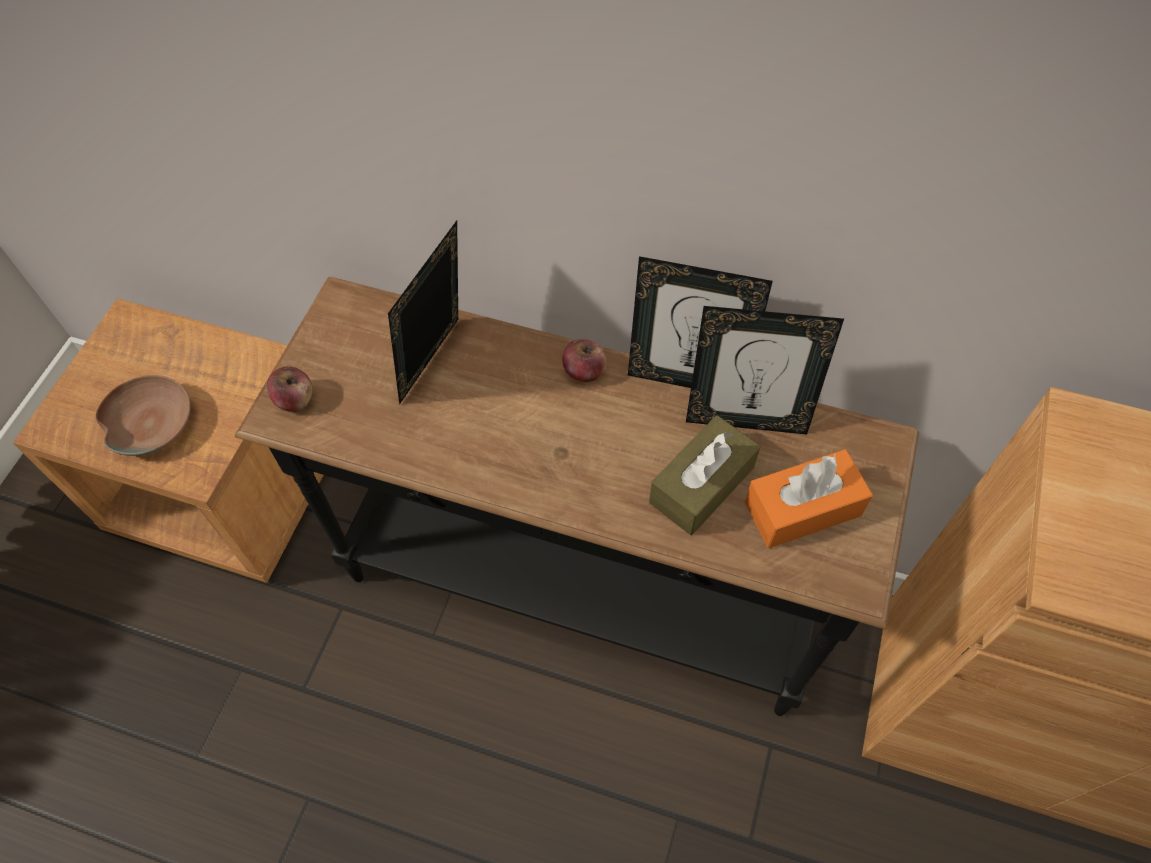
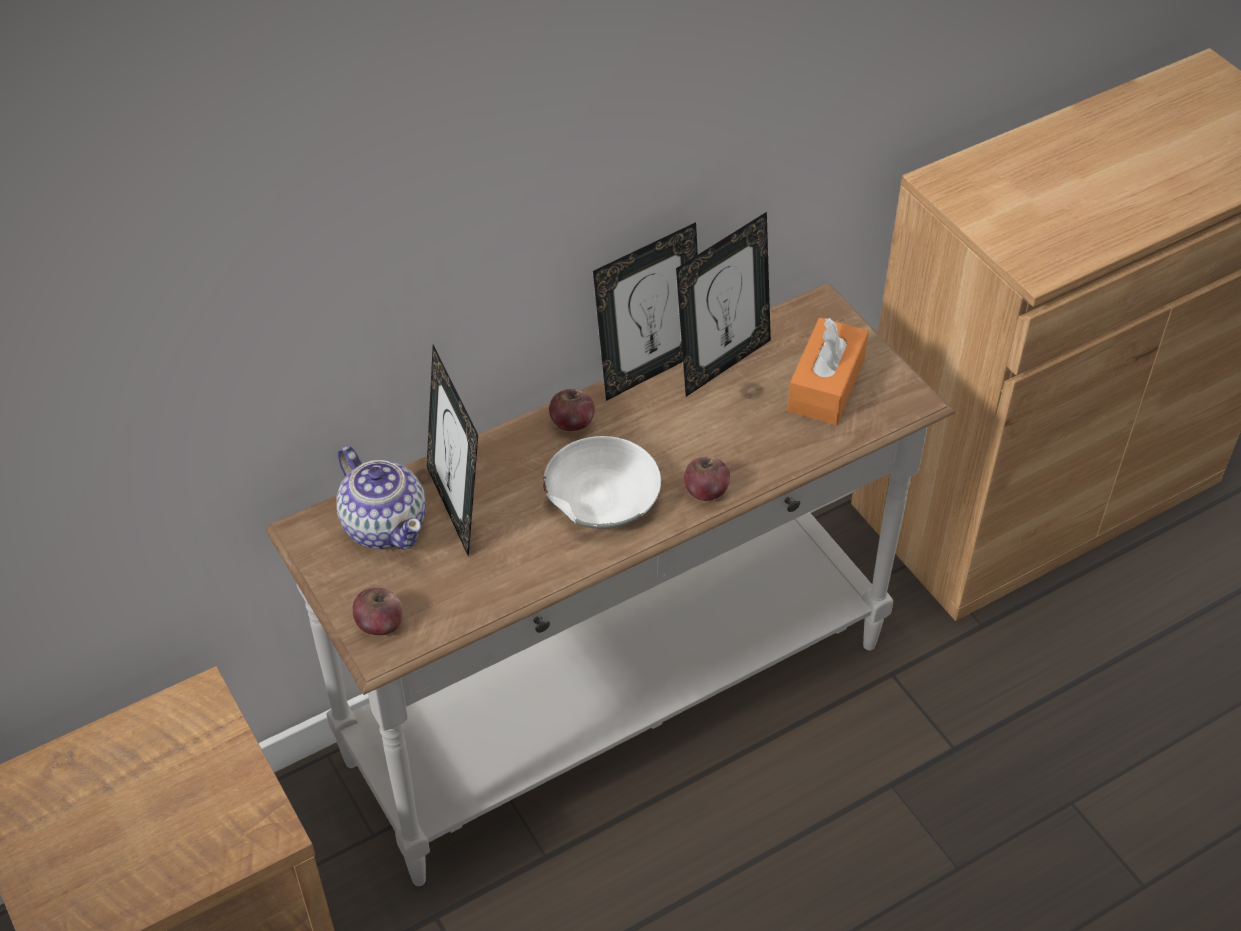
camera: 50 degrees left, 10 degrees down
brown bowl [96,375,191,456] -> none
black console table [234,277,919,716] -> white console table [266,284,955,886]
brown tissue box [649,415,760,535] -> none
none -> teapot [336,446,426,550]
none -> white bowl [543,436,661,529]
none -> apple [684,456,730,501]

